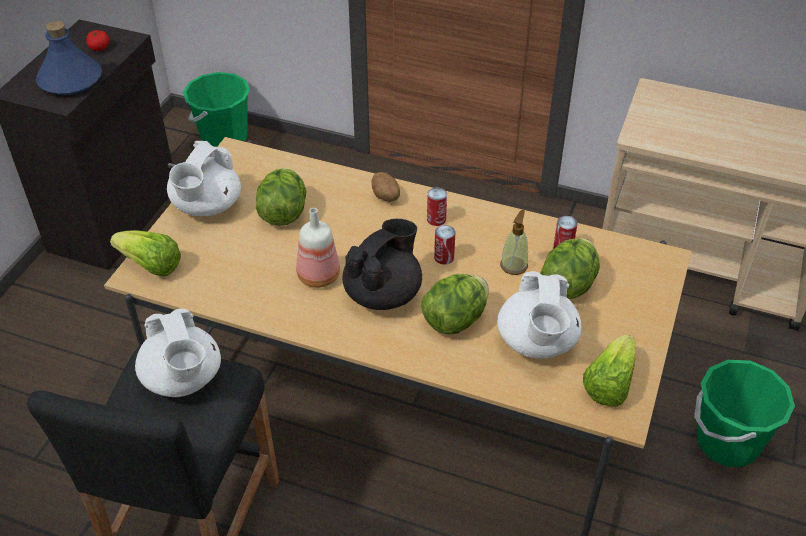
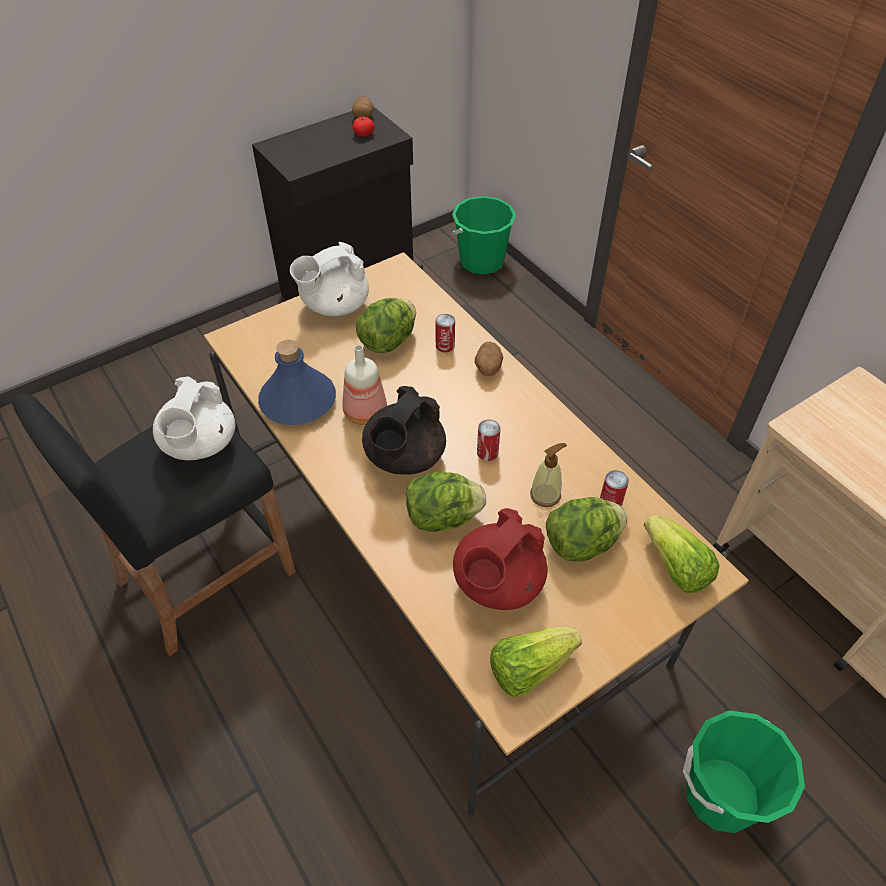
camera: 35 degrees right, 5 degrees up
blue bottle [36,21,102,95] -> blue bottle moved to [258,340,336,425]
lettuce [110,230,181,277] -> lettuce moved to [644,515,720,593]
black teapot [342,219,422,310] -> black teapot turned 135 degrees clockwise [362,386,446,475]
can [427,188,447,226] -> can moved to [435,314,455,353]
white teapot [497,271,582,359] -> red teapot [453,508,548,610]
none -> potato [352,96,374,118]

